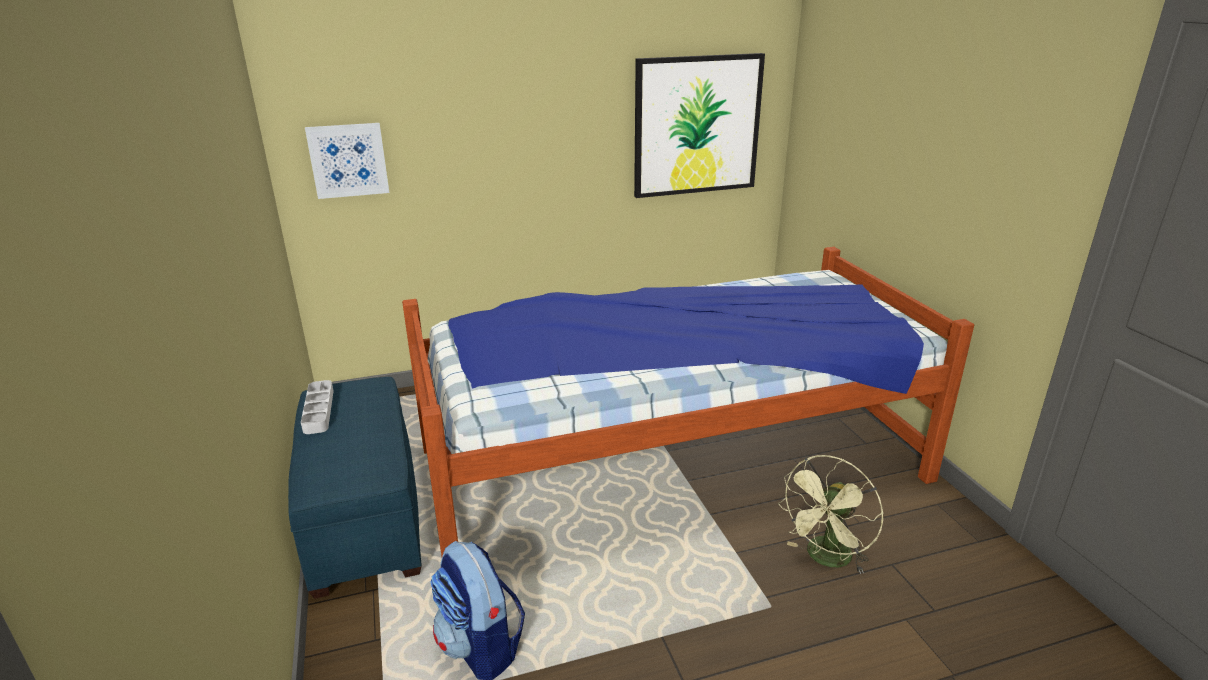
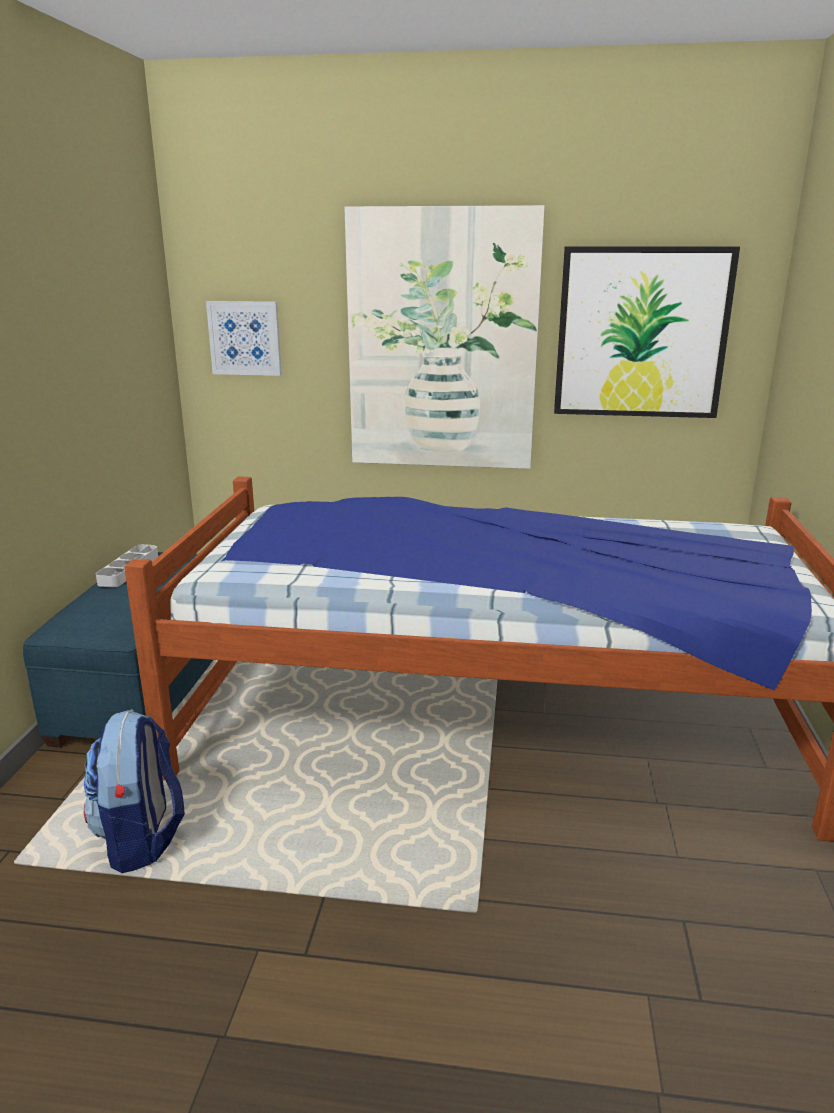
camera: 25 degrees right, 5 degrees down
green fan [778,455,884,574] -> none
none -> picture [344,205,545,469]

